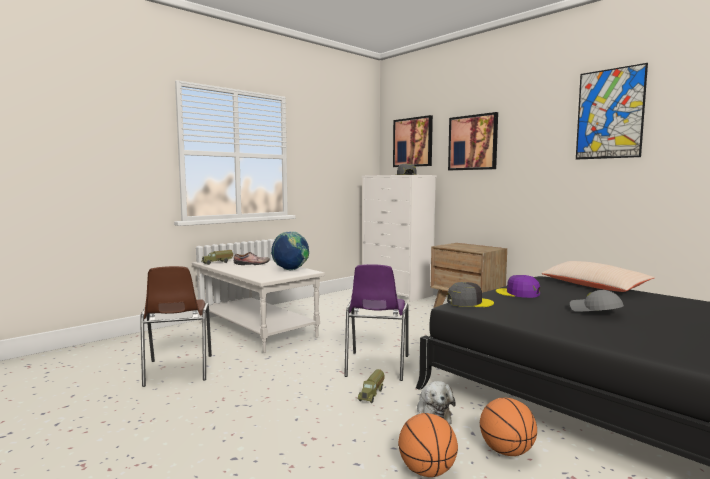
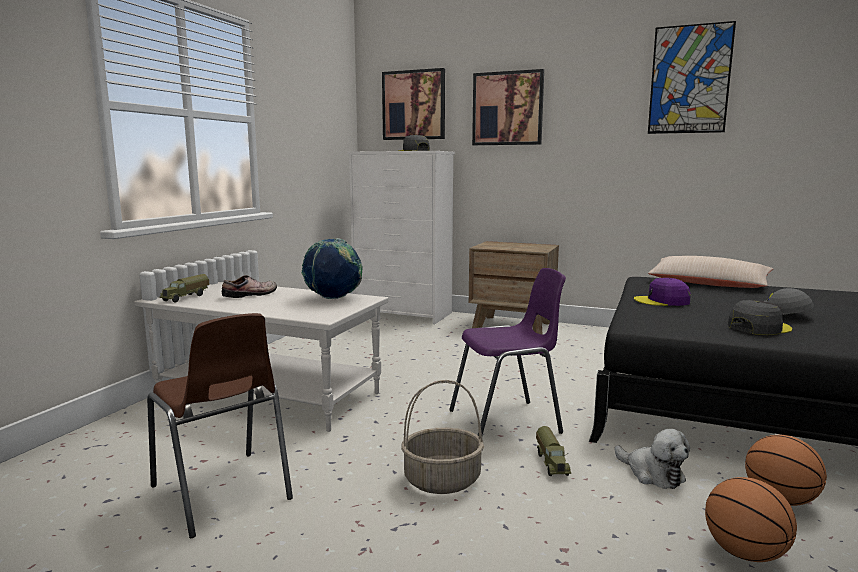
camera: 25 degrees left, 5 degrees up
purple chair [344,264,409,381] -> purple chair turned 90 degrees counterclockwise [449,268,566,436]
grey cap [447,282,494,307] -> grey cap moved to [728,300,792,335]
none -> basket [401,380,484,494]

